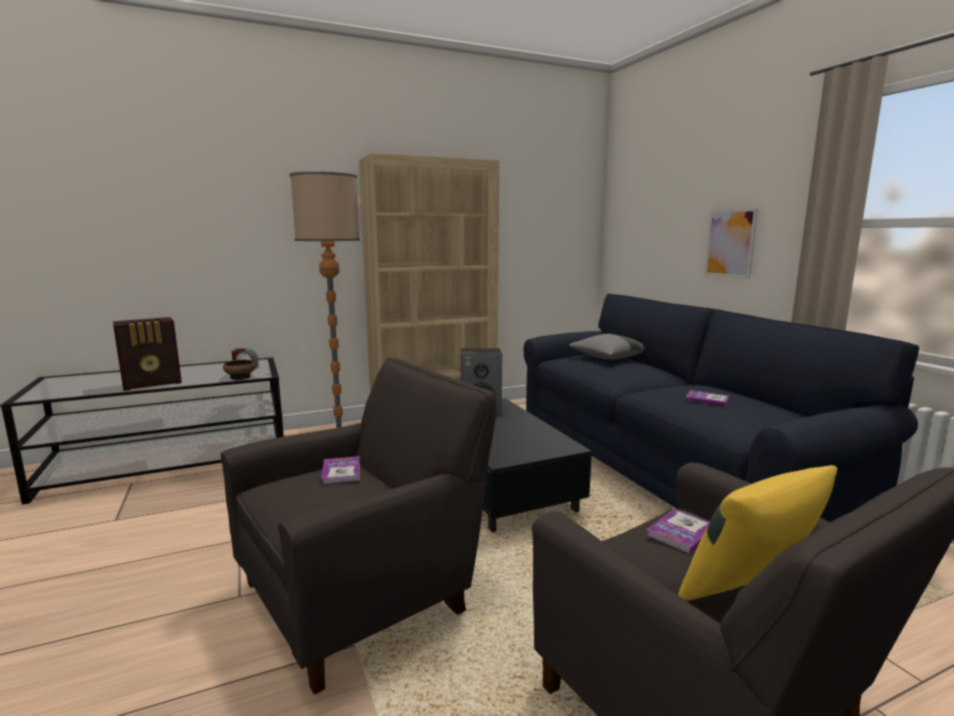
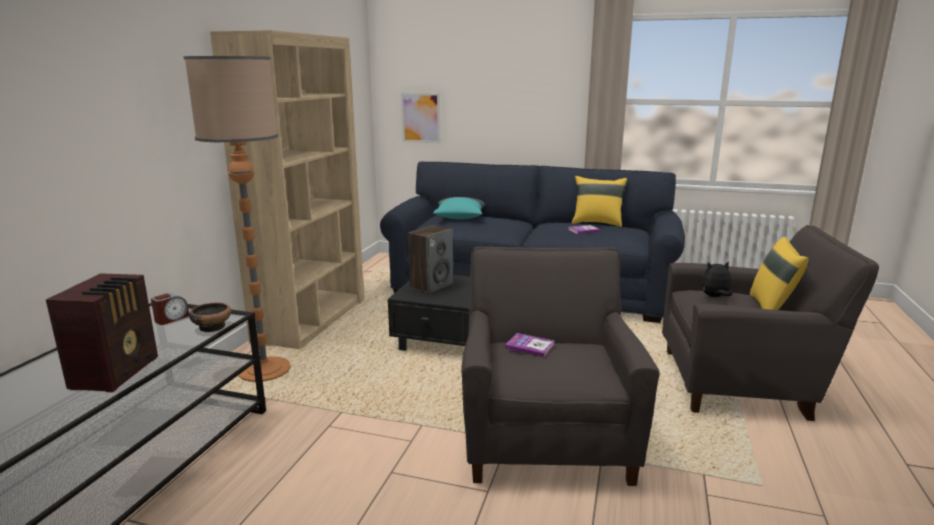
camera: 50 degrees left, 5 degrees up
grey pillow [569,334,644,360] -> turquoise pillow [433,197,485,219]
book [646,509,709,554] -> plush toy [701,261,732,297]
picture [704,208,758,279] -> picture moved to [401,93,440,143]
none -> yellow pillow [572,176,627,227]

